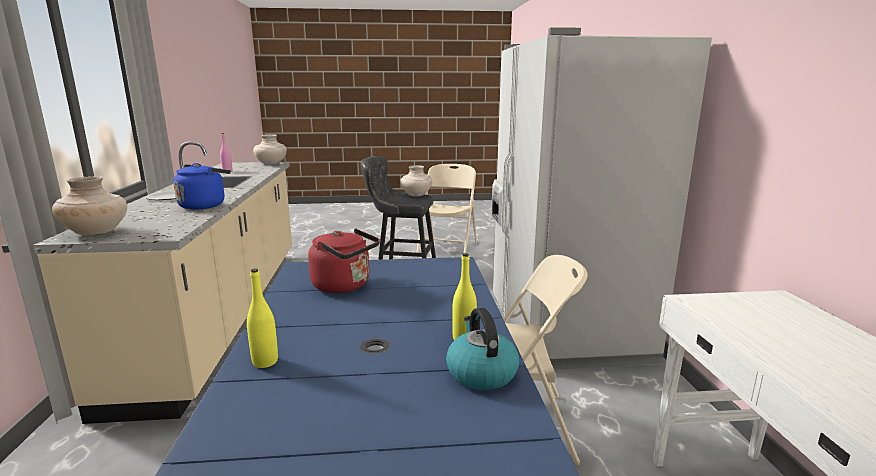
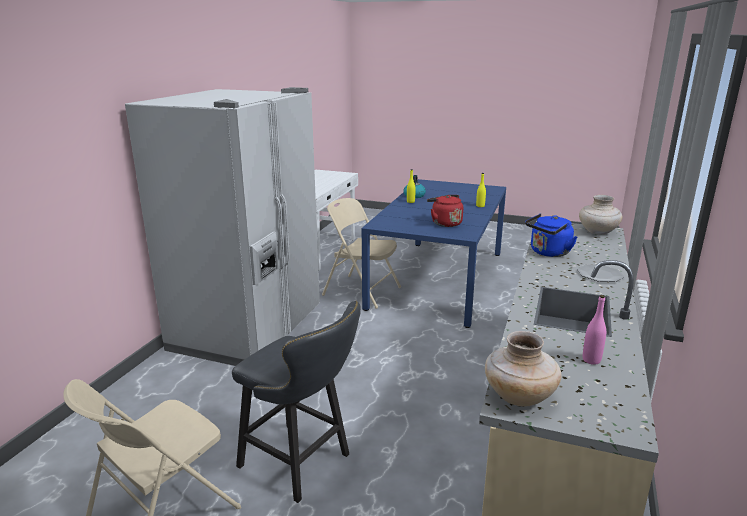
camera: 155 degrees left, 5 degrees up
beige vase [400,165,432,197] -> none

